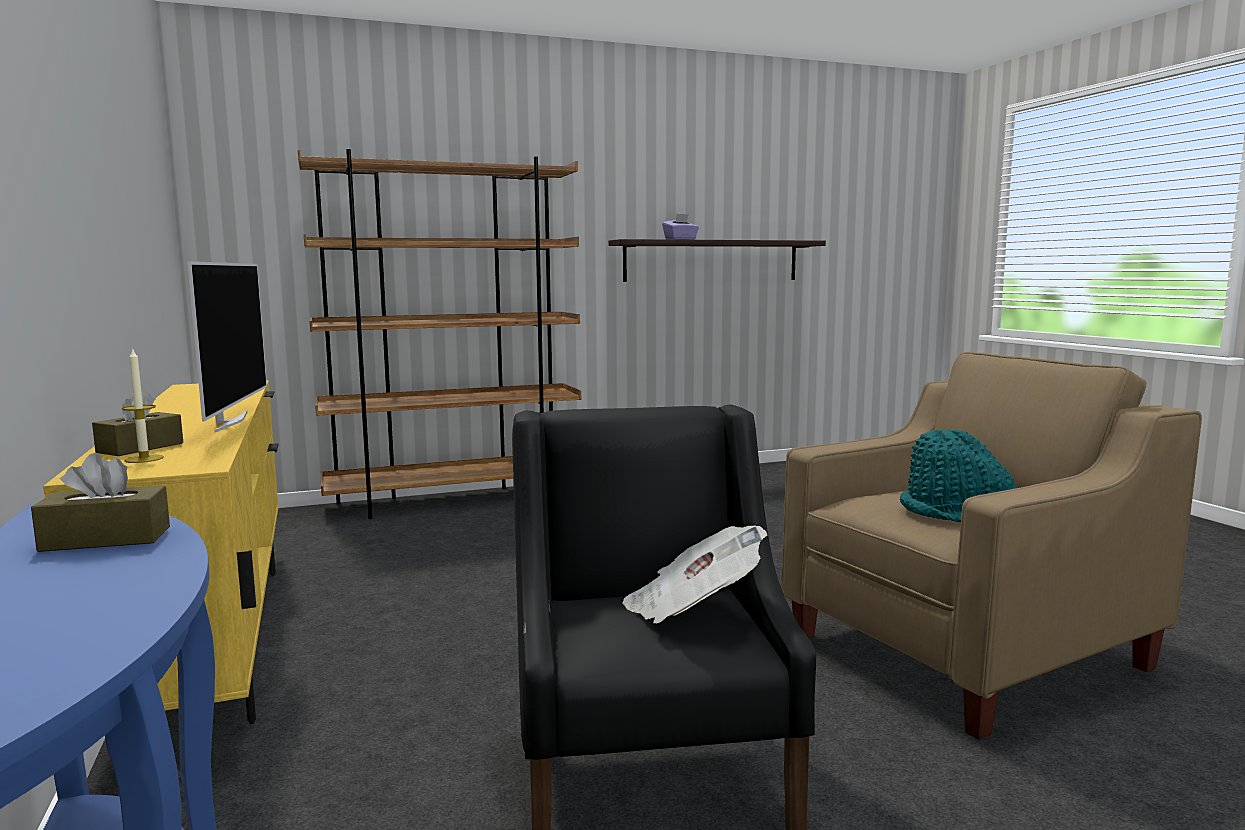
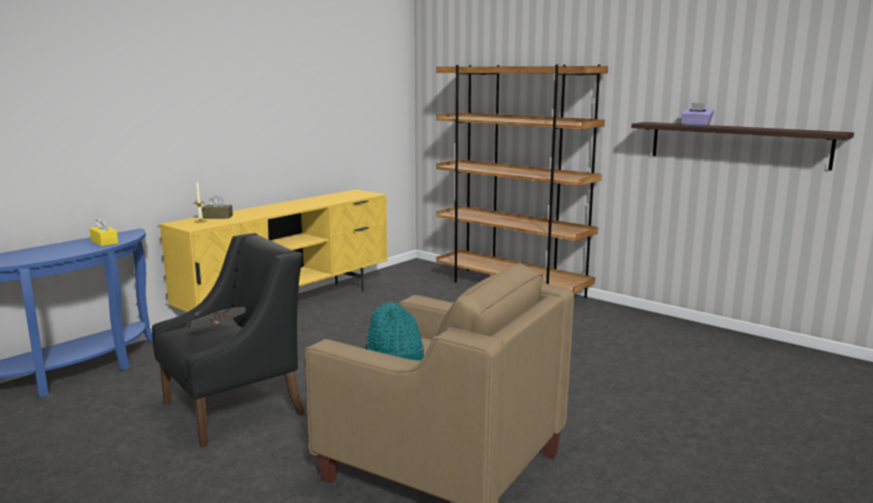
camera: 60 degrees right, 5 degrees up
brown tissue box [31,453,170,552] -> yellow tissue box [90,217,118,246]
television [187,261,267,432] -> none

